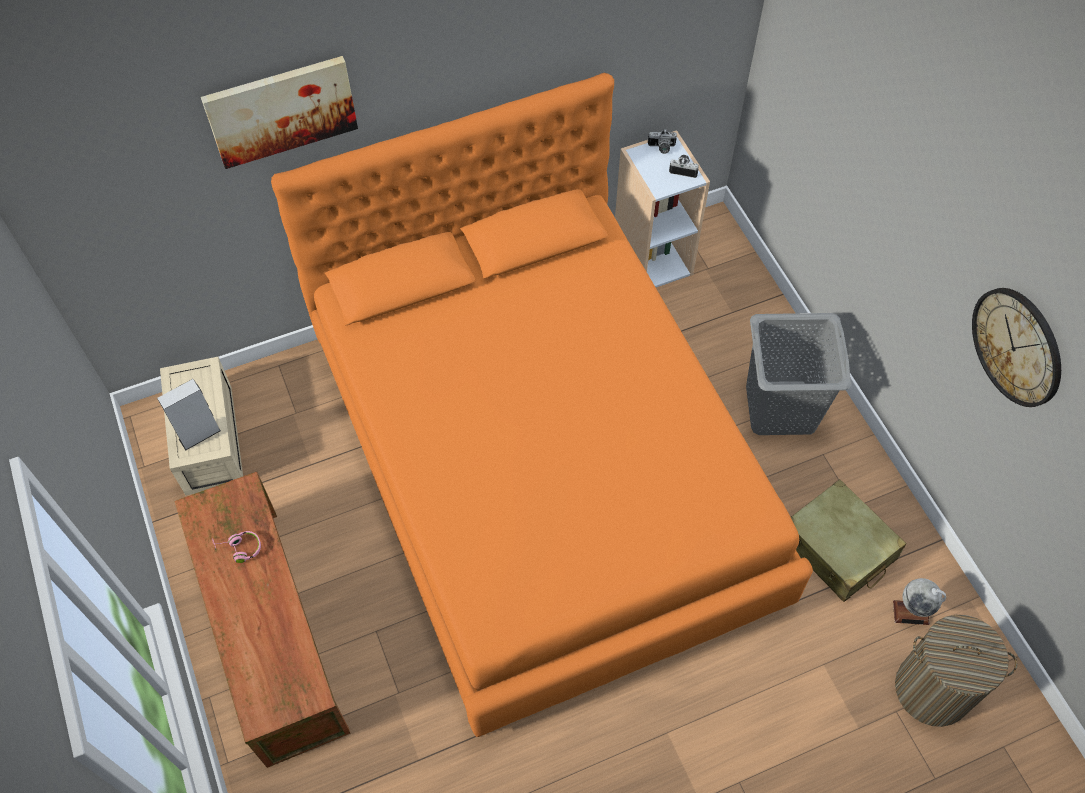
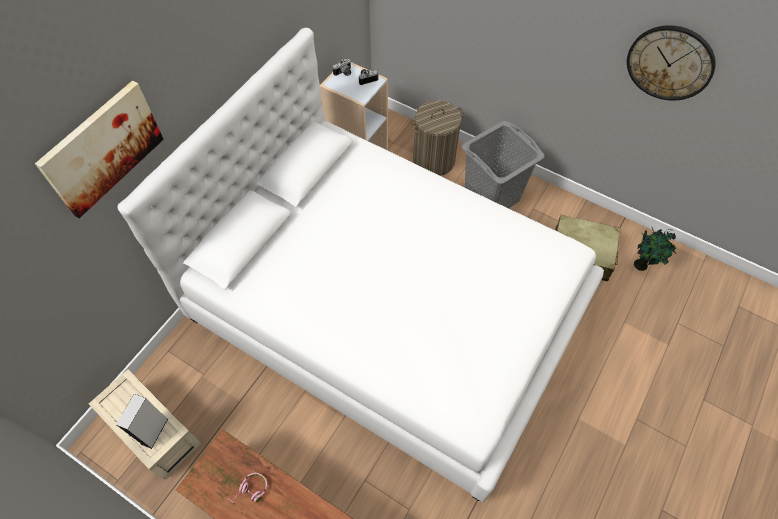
camera: 35 degrees left, 0 degrees up
orange bed [271,73,813,737] -> white bed [118,28,604,502]
globe [893,578,946,625] -> potted plant [634,228,676,271]
laundry basket [895,615,1017,727] -> laundry basket moved to [411,100,464,176]

